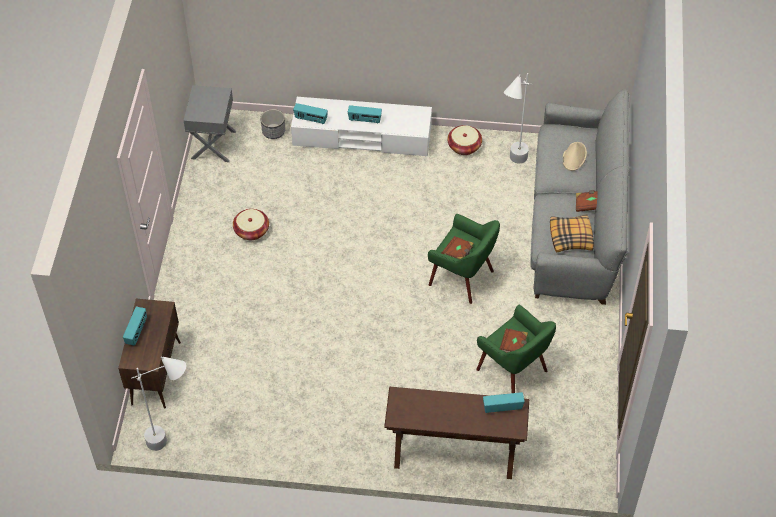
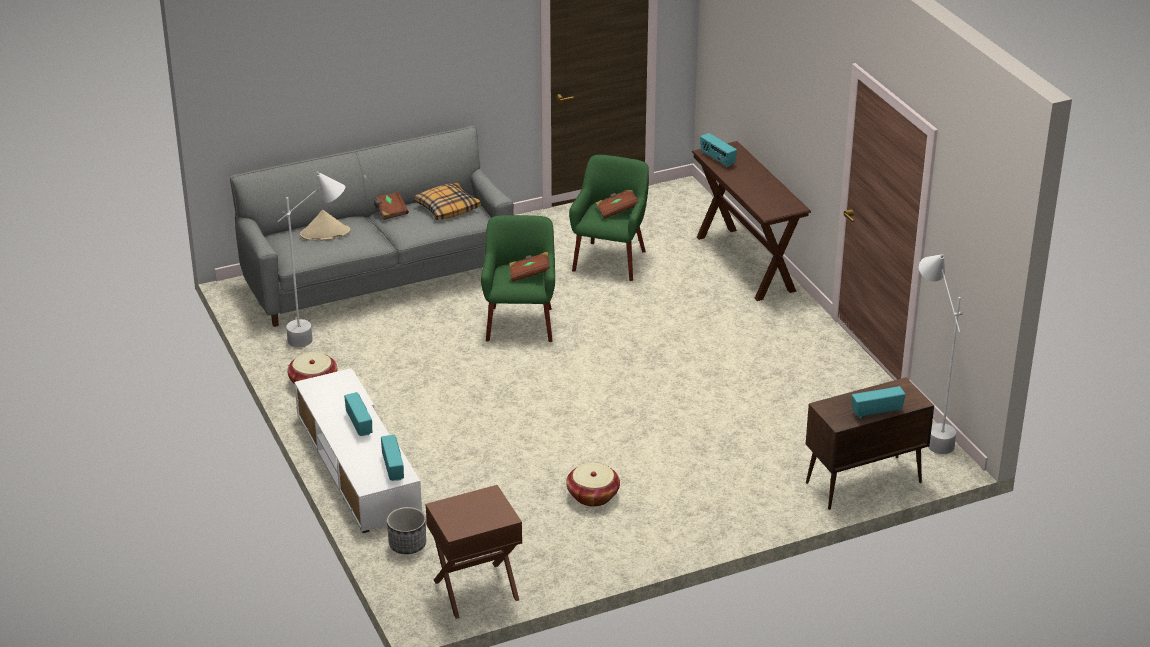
camera: 120 degrees left, 20 degrees down
grey nightstand [183,85,236,162] -> brown nightstand [425,485,522,619]

